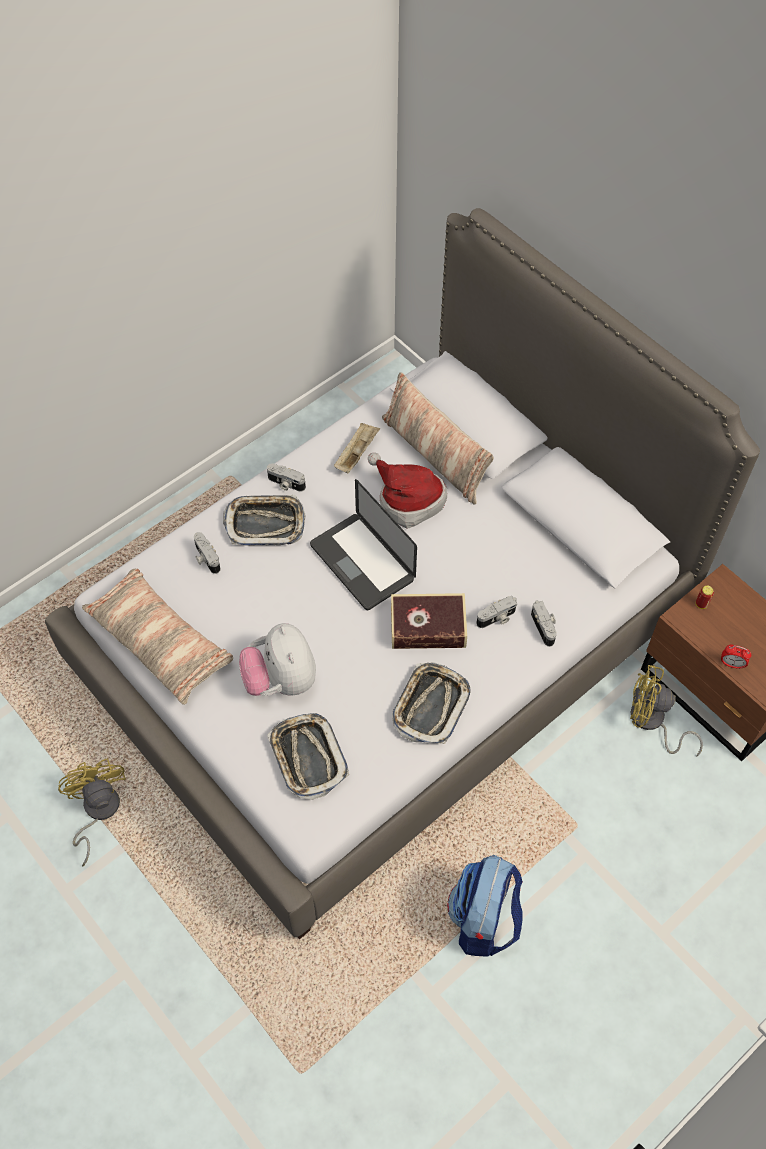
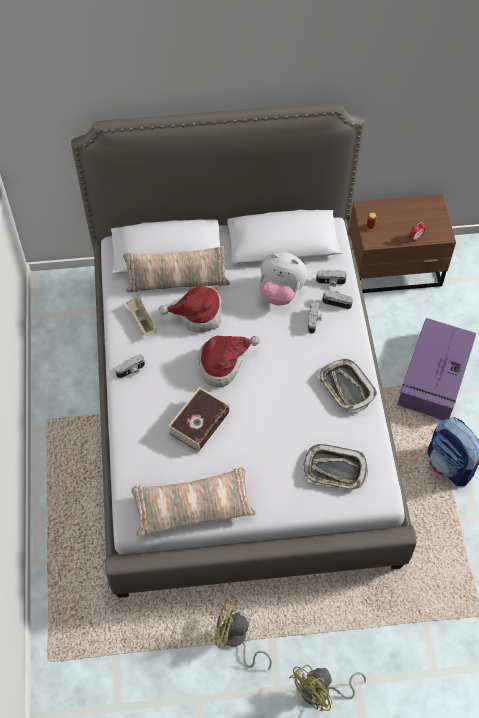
camera: 55 degrees left, 0 degrees up
camera [194,532,220,574] -> camera moved to [316,270,347,287]
tray [223,495,305,546] -> none
plush toy [239,623,316,696] -> plush toy moved to [259,252,307,305]
laptop [310,479,417,610] -> hat [197,335,260,387]
book [391,593,467,649] -> book moved to [168,387,230,452]
yellow fan [630,665,703,757] -> yellow fan moved to [289,665,366,711]
none -> purple storage box [397,318,476,421]

